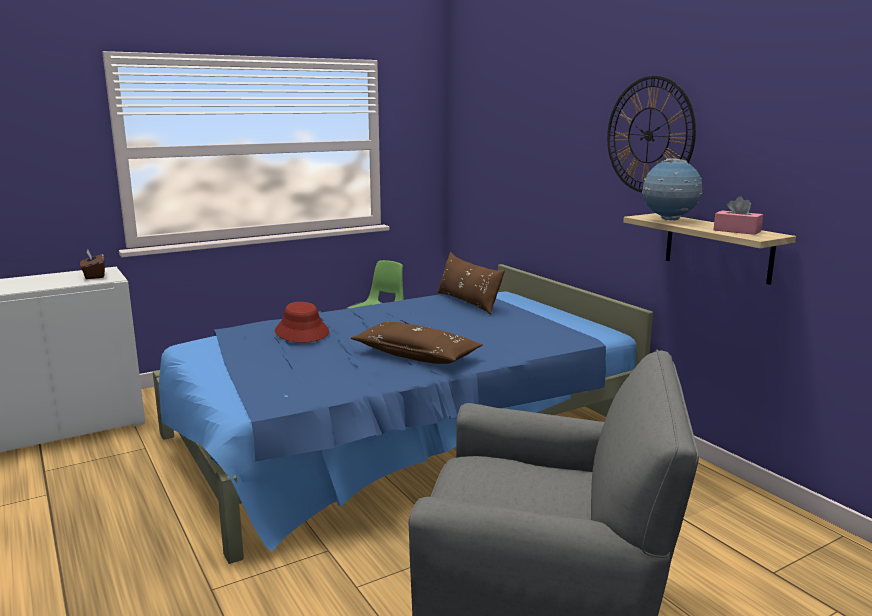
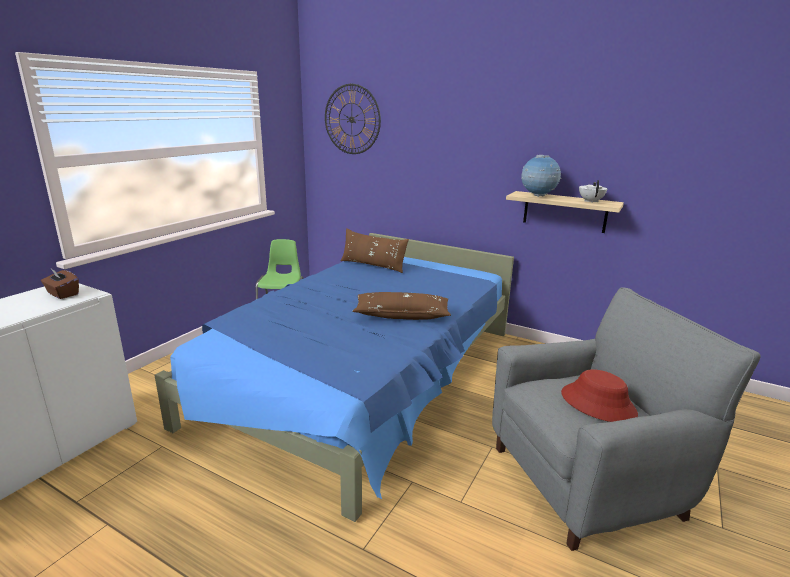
camera: 30 degrees left, 5 degrees up
red hat [275,302,329,343] -> red hat moved to [561,369,638,422]
wall clock [607,76,696,192] -> wall clock moved to [325,84,381,154]
pink tissue box [713,196,763,235] -> white teapot [579,180,607,203]

